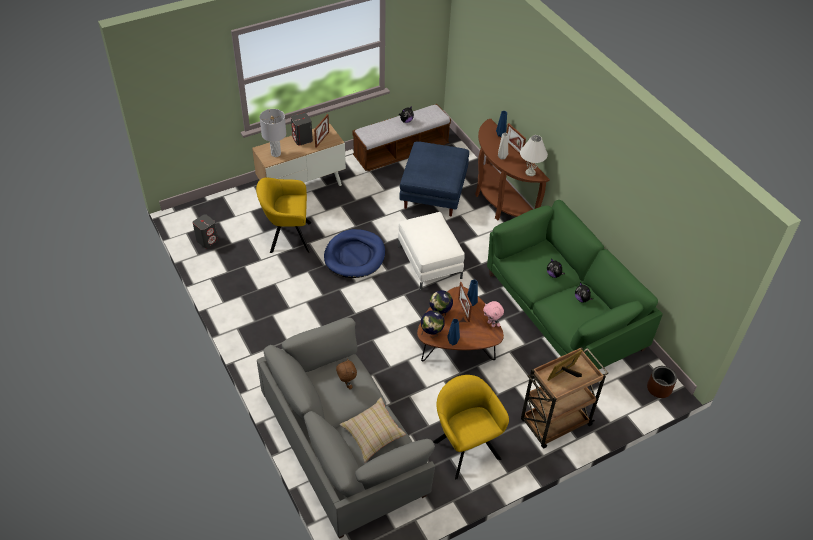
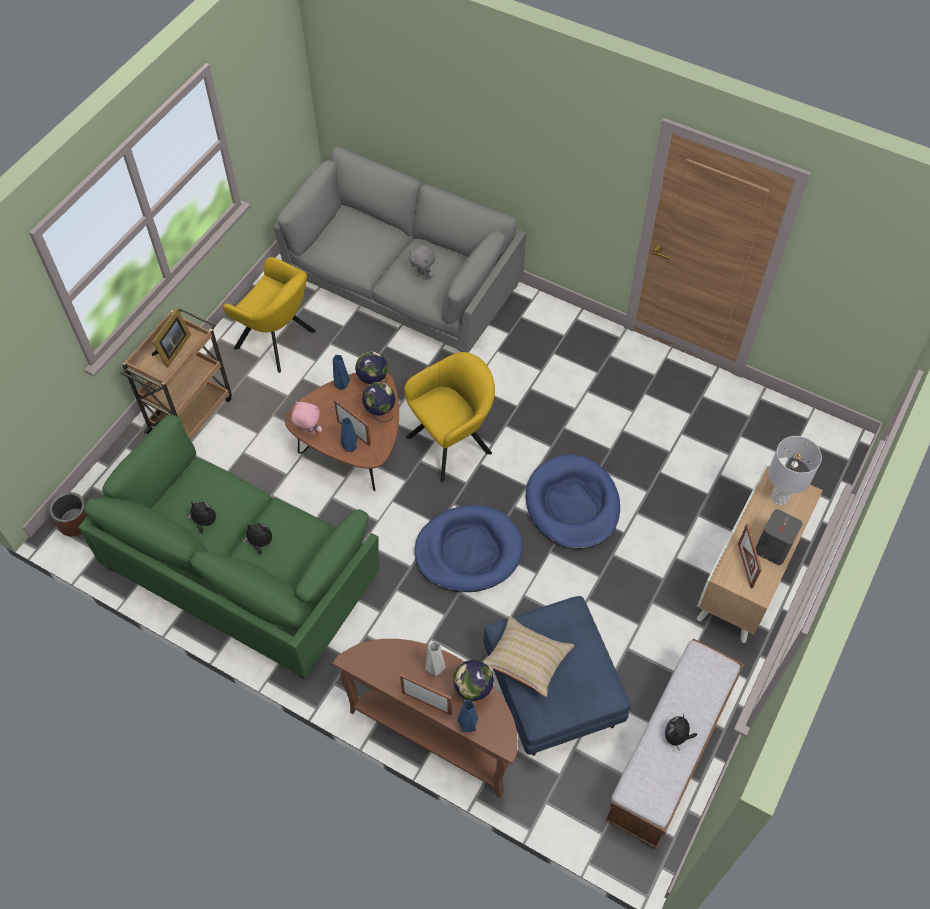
camera: 150 degrees right, 10 degrees up
grey speaker [193,214,218,248] -> none
yellow armchair [256,178,311,253] -> yellow armchair moved to [404,352,495,482]
brown plush toy [336,358,357,389] -> grey plush toy [408,245,435,280]
beige pillow [340,397,406,462] -> beige pillow moved to [482,616,574,697]
white ottoman [398,212,465,290] -> blue dog bed [414,505,523,592]
white table lamp [520,135,548,176] -> none
none -> globe [453,659,494,701]

